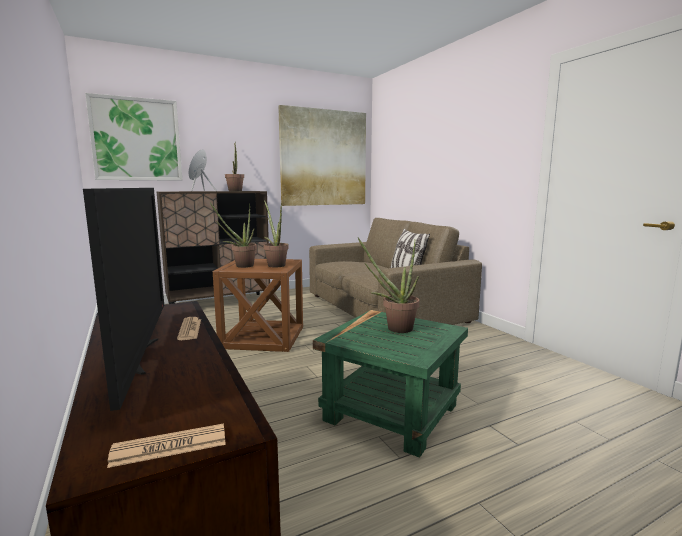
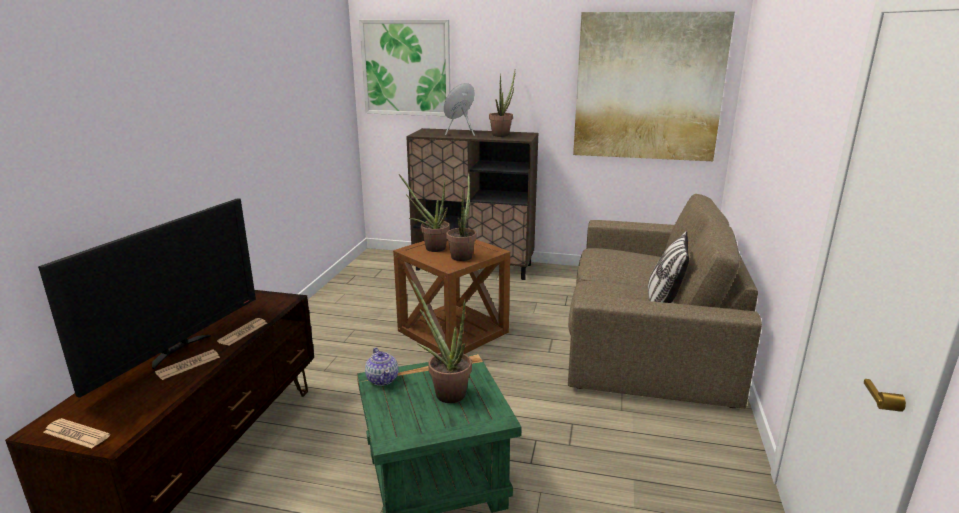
camera: 40 degrees right, 10 degrees up
none -> newspaper [155,350,220,380]
none -> teapot [365,348,398,386]

